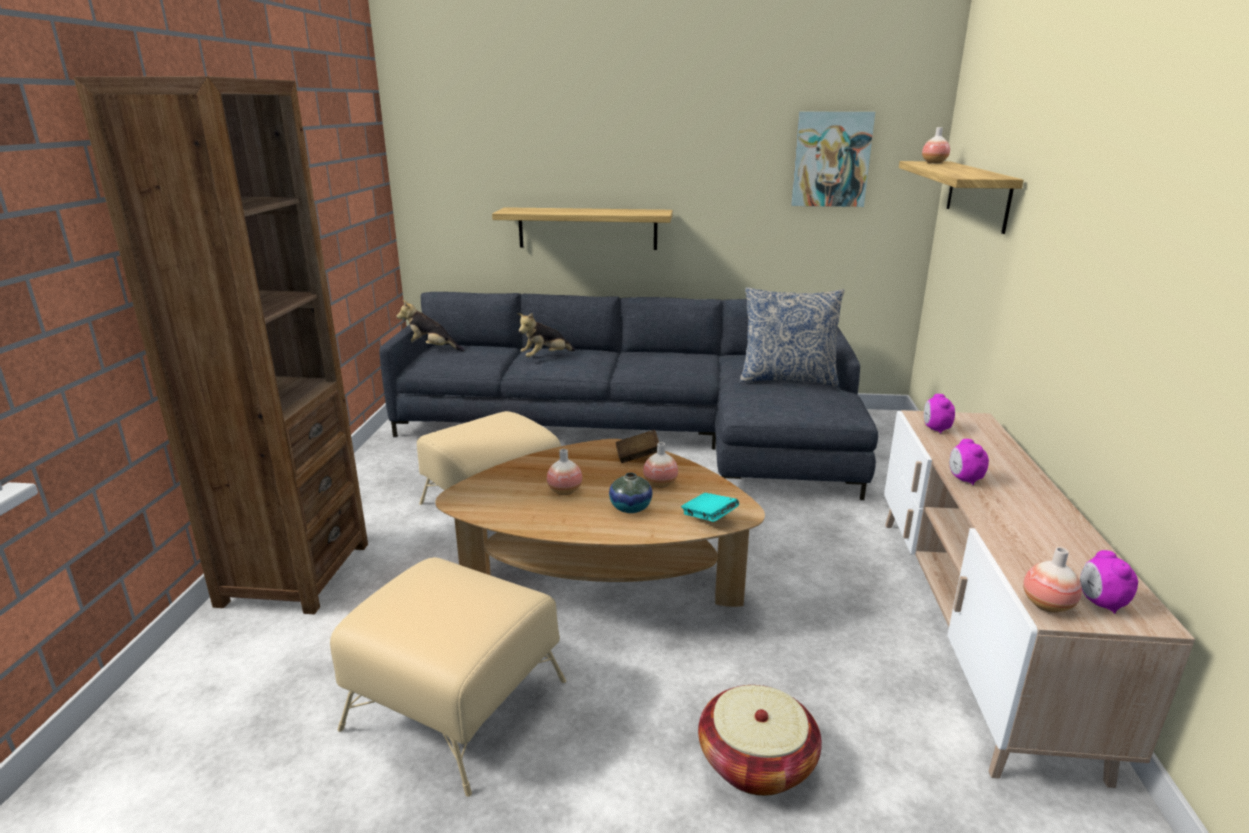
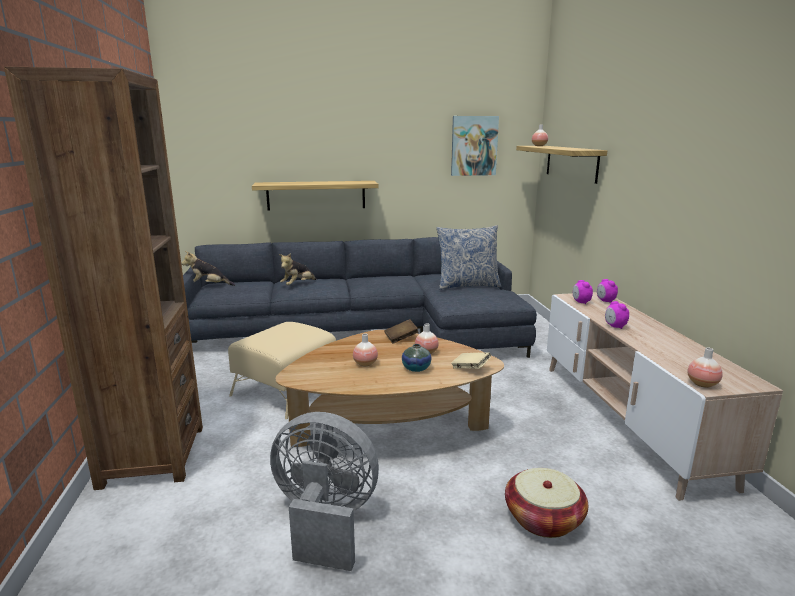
camera: 15 degrees left, 5 degrees down
beige ottoman [330,557,566,797] -> grey fan [270,412,379,571]
turquoise book [681,493,739,522] -> beige book [451,353,491,369]
alarm clock [1080,550,1138,614] -> alarm clock moved to [597,279,618,303]

